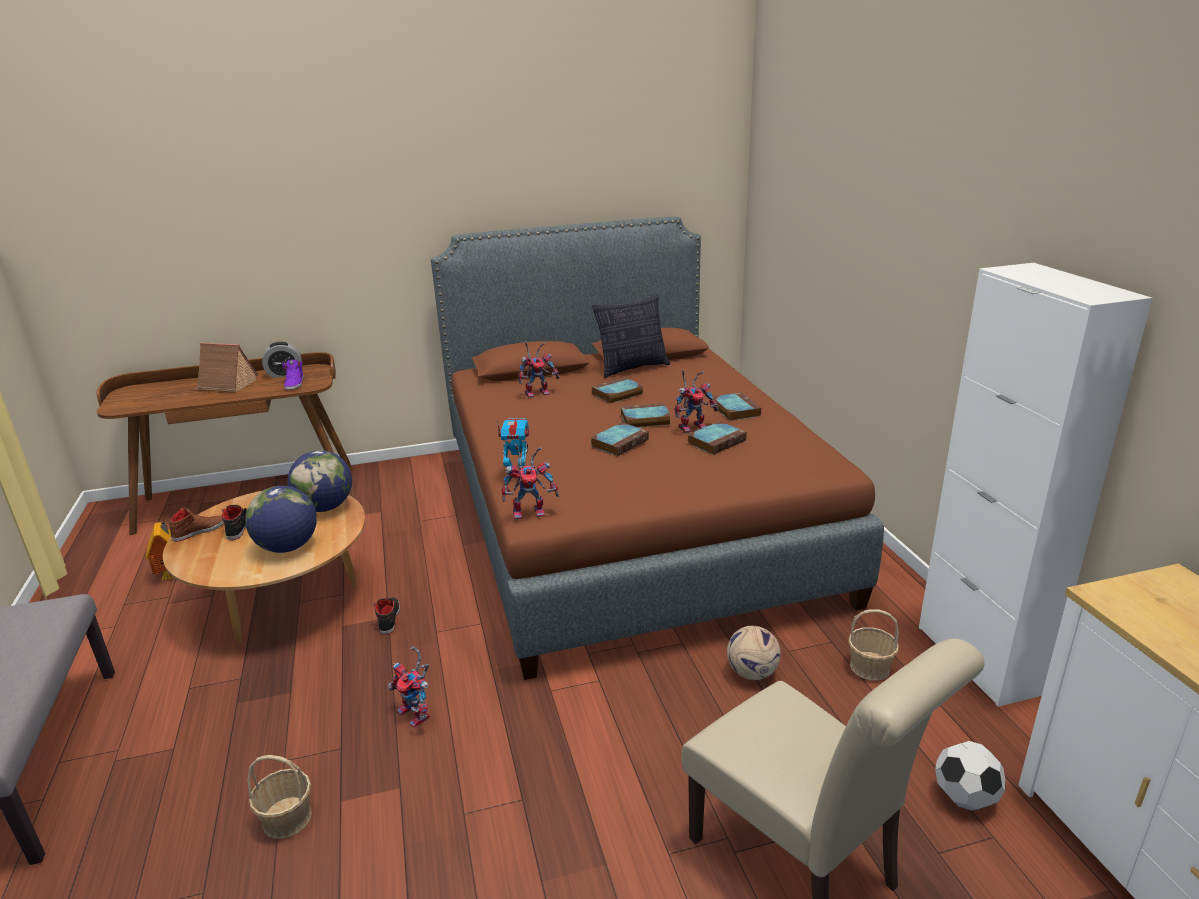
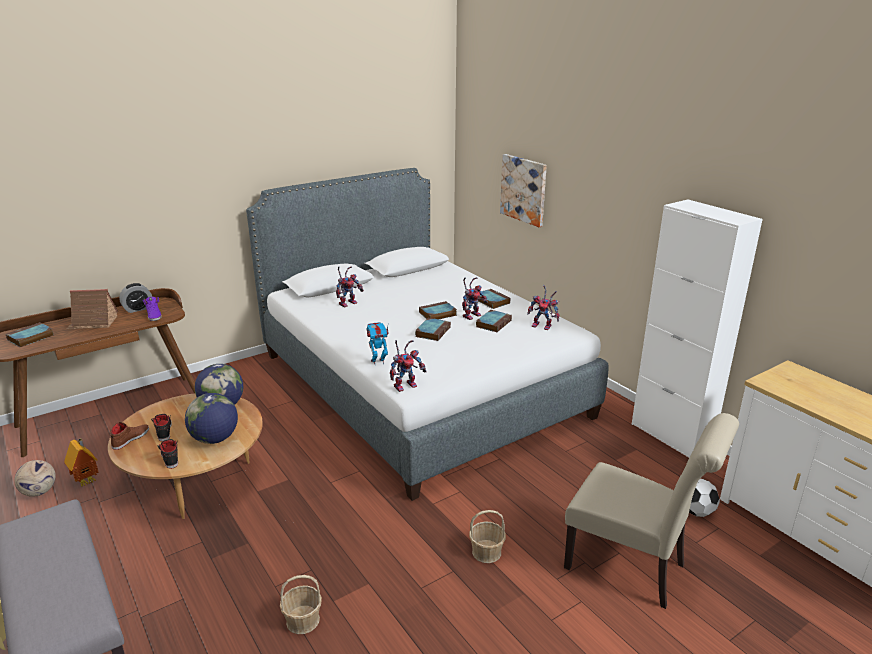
camera: 20 degrees left, 0 degrees up
black shoe [373,597,400,635] -> black shoe moved to [157,439,178,469]
toy robot [388,646,430,728] -> toy robot moved to [527,285,560,330]
brown bed [431,217,884,680] -> white bed [246,168,609,501]
pillow [592,295,670,378] -> none
book [592,377,643,404] -> book moved to [6,322,54,347]
football [727,626,781,680] -> football moved to [14,460,56,497]
basket [848,609,899,681] -> basket moved to [469,510,506,563]
none -> picture [500,154,547,227]

